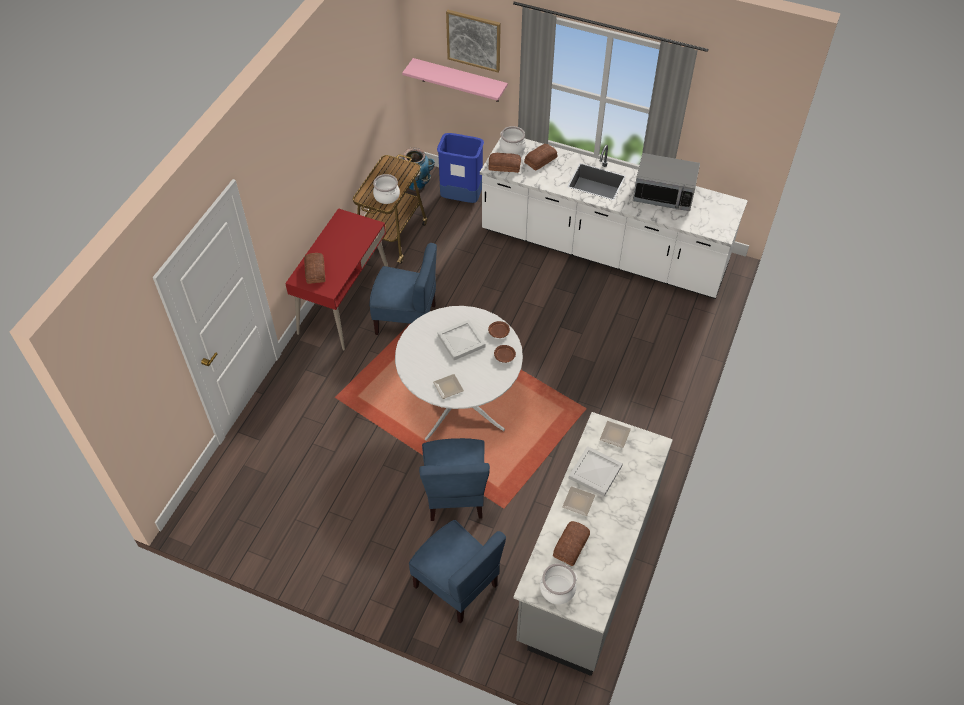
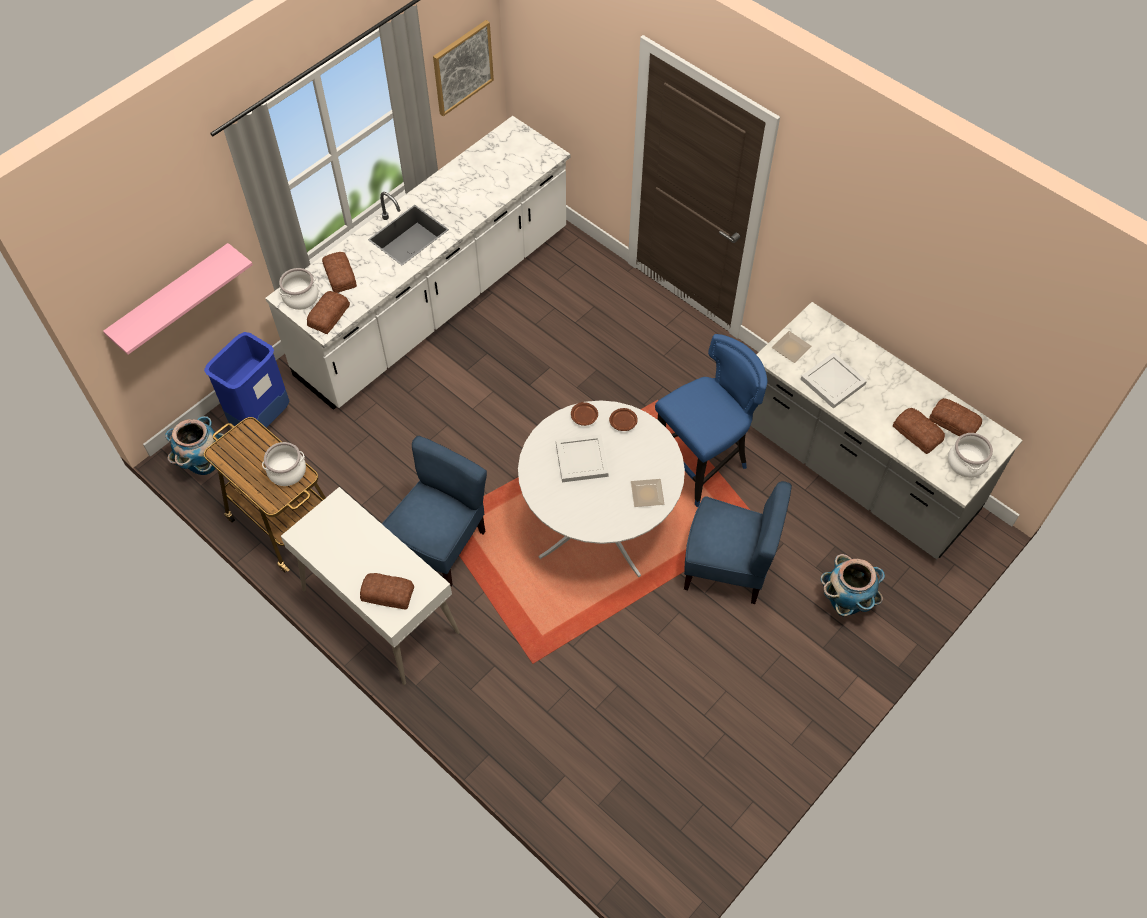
camera: 70 degrees left, 5 degrees up
red desk [285,208,388,351] -> white desk [281,487,460,685]
blue chair [409,520,506,624] -> planter [821,554,885,616]
picture [446,10,501,73] -> picture moved to [433,20,494,116]
plate [562,486,595,516] -> none
microwave [633,153,700,211] -> none
none -> blue stool [655,334,767,507]
none -> bread [929,398,982,437]

